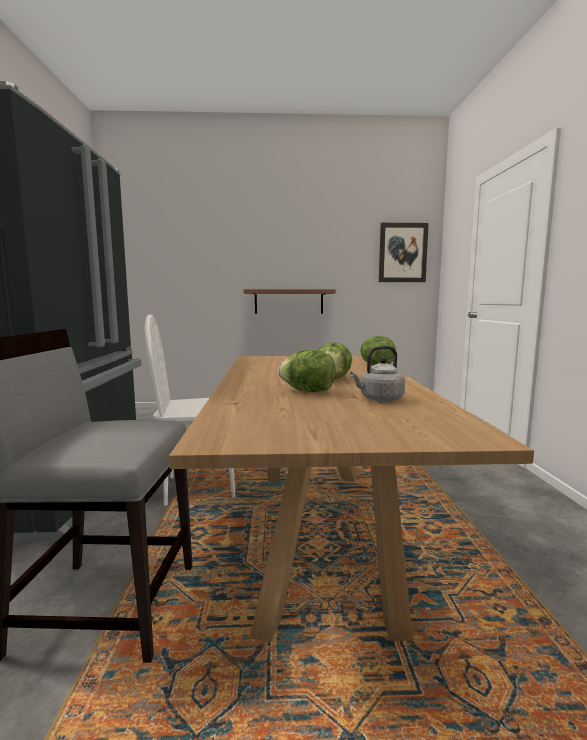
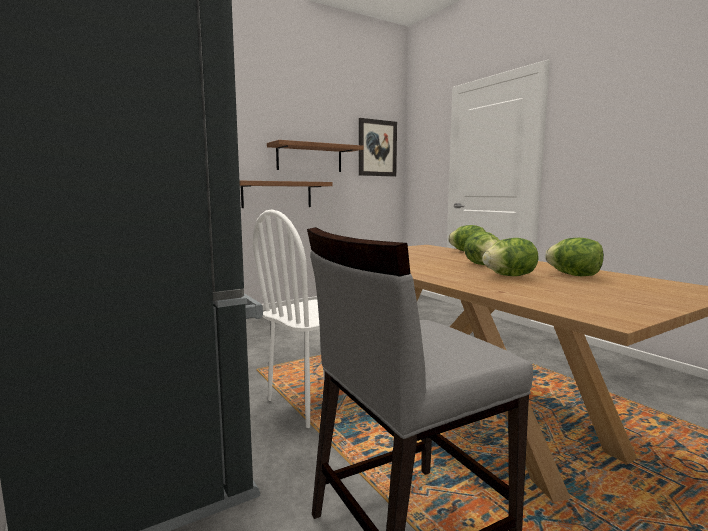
camera: 30 degrees left, 0 degrees up
grey kettle [350,346,405,402] -> lettuce [545,238,604,276]
none -> shelf [267,140,364,172]

